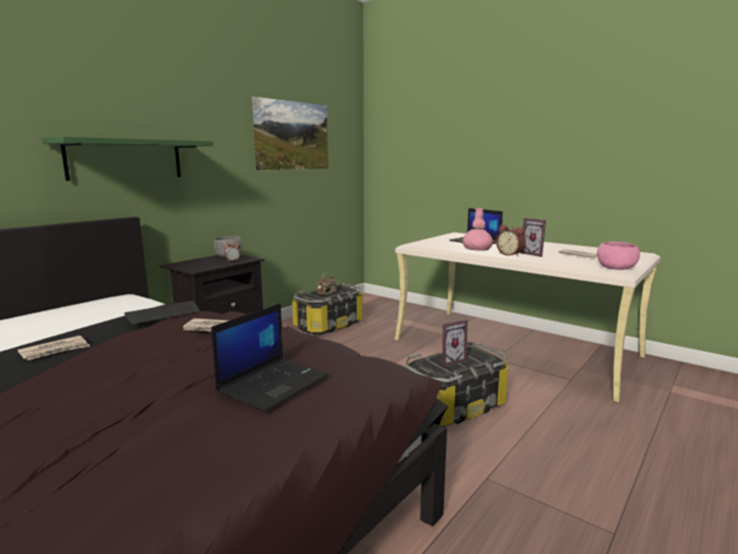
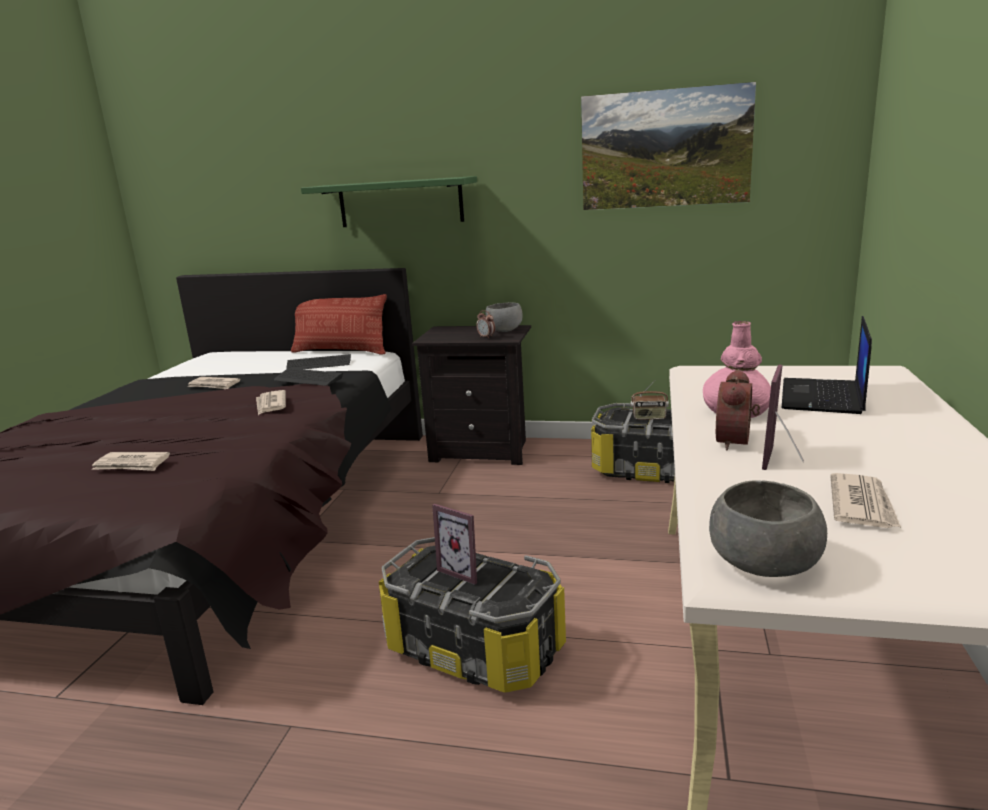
camera: 65 degrees right, 5 degrees up
laptop [211,303,329,412] -> newspaper [91,452,170,471]
pink bowl [597,242,640,270] -> grey bowl [709,480,827,577]
none -> keyboard [286,354,351,369]
none -> pillow [291,294,387,354]

